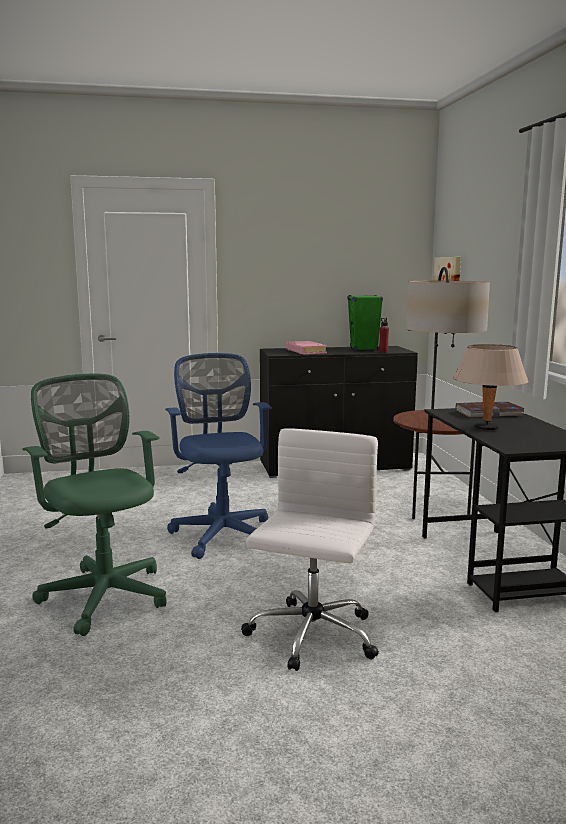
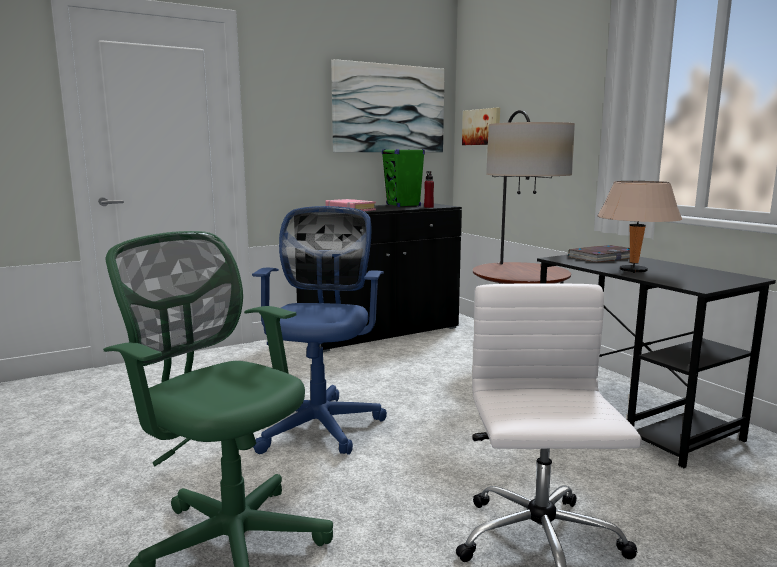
camera: 20 degrees left, 0 degrees up
blue office chair [165,353,272,559] -> blue office chair turned 45 degrees clockwise [252,206,387,455]
none -> picture [331,59,445,152]

